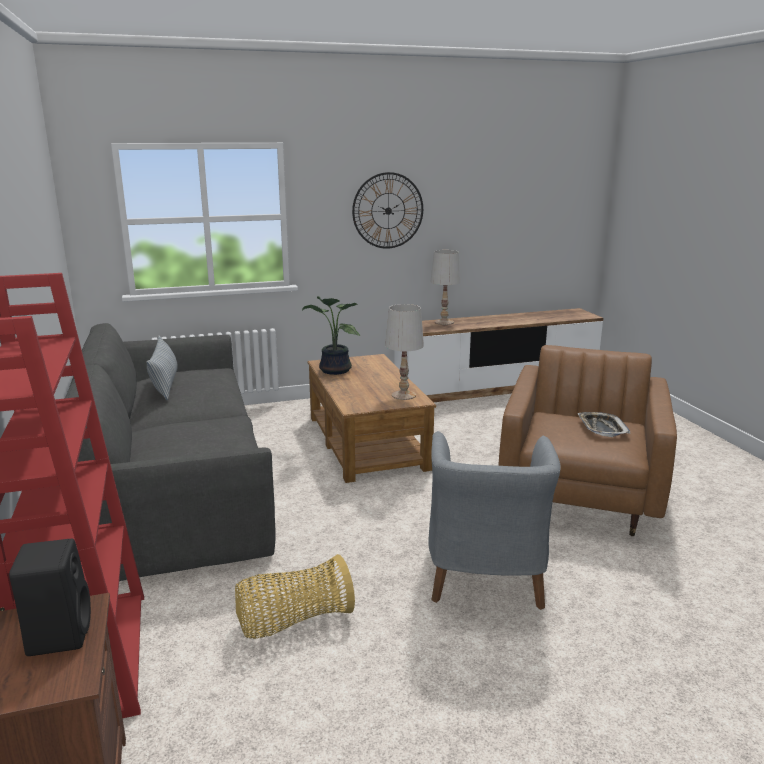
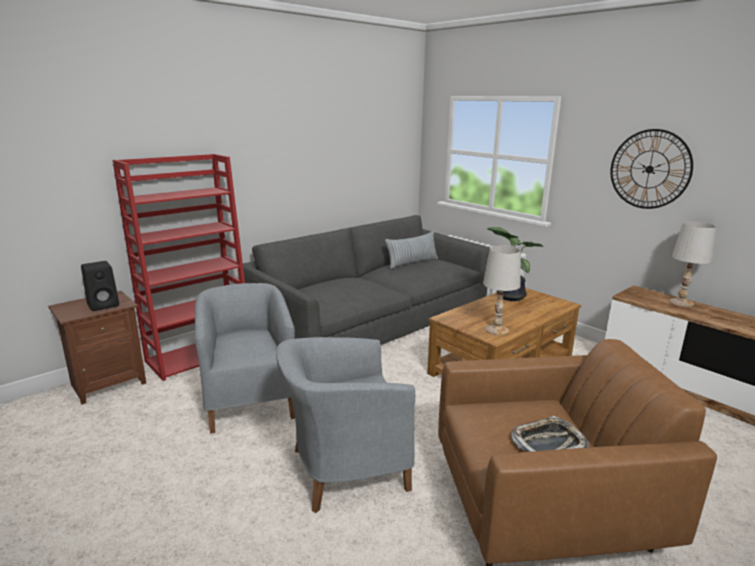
camera: 65 degrees right, 0 degrees up
basket [235,554,355,639] -> grey armchair [195,283,295,434]

